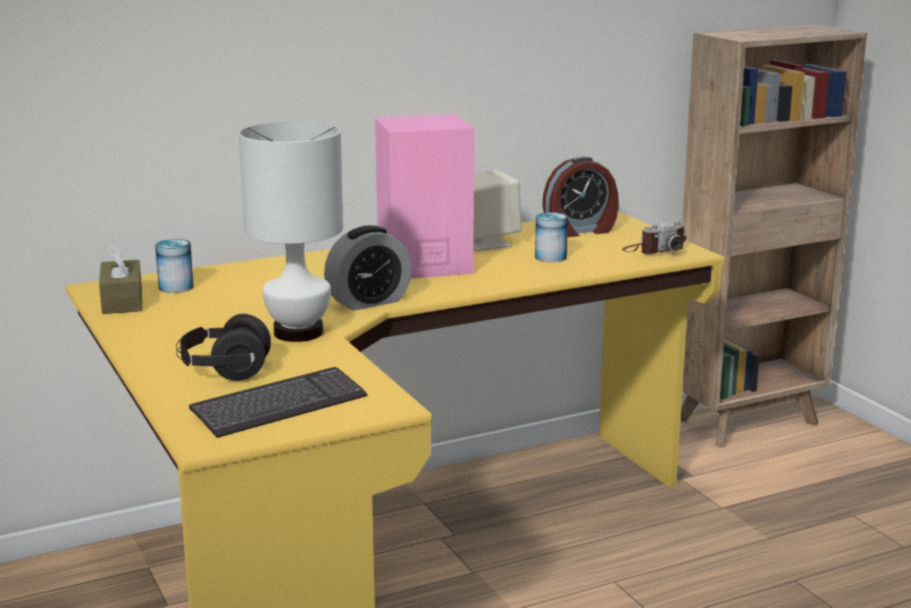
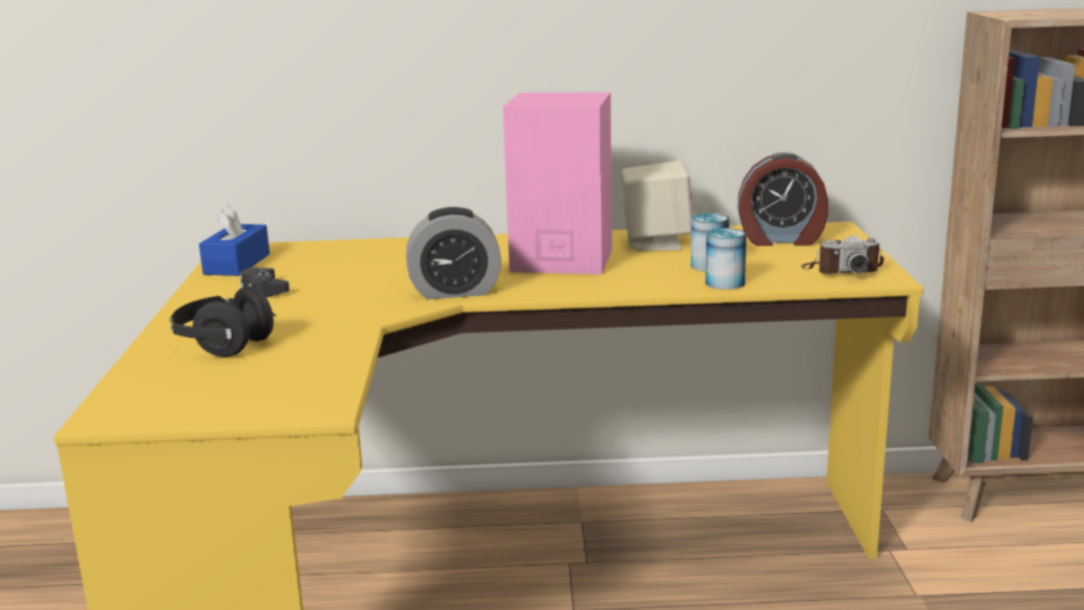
camera: 25 degrees right, 0 degrees up
brown tissue box [99,242,142,314] -> blue tissue box [199,203,270,276]
can [155,239,194,293] -> can moved to [706,228,747,290]
keyboard [189,367,368,438] -> none
white table lamp [239,121,343,342] -> none
none -> black game controller [239,267,289,298]

